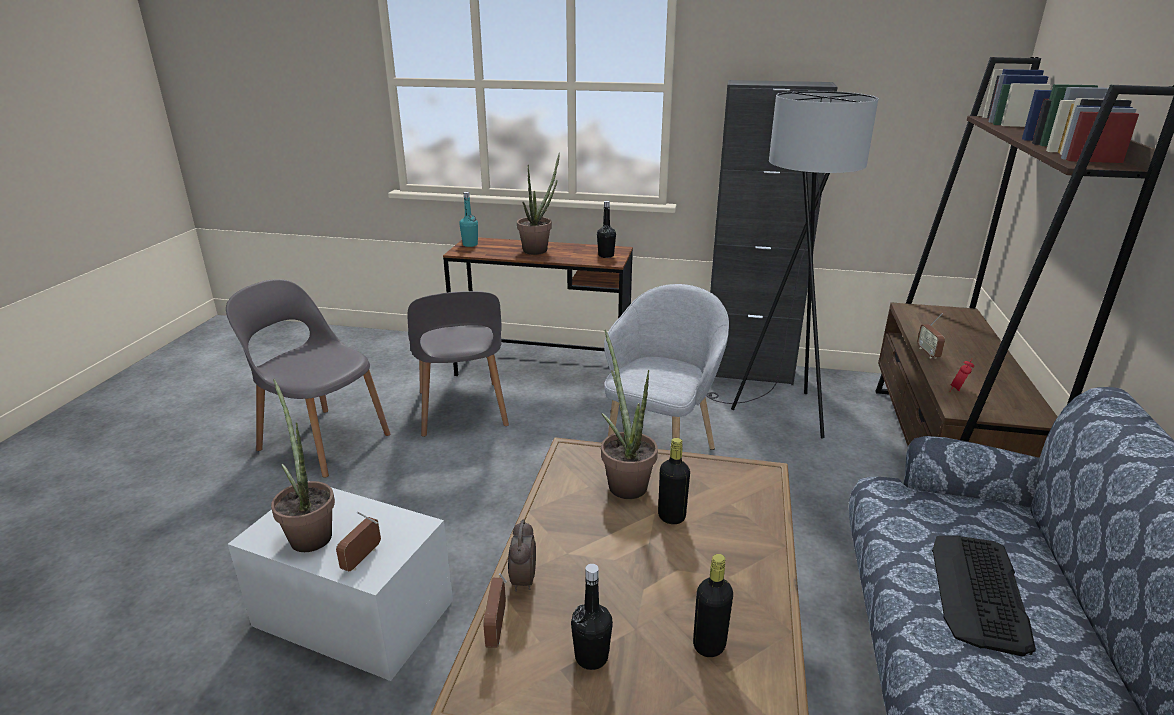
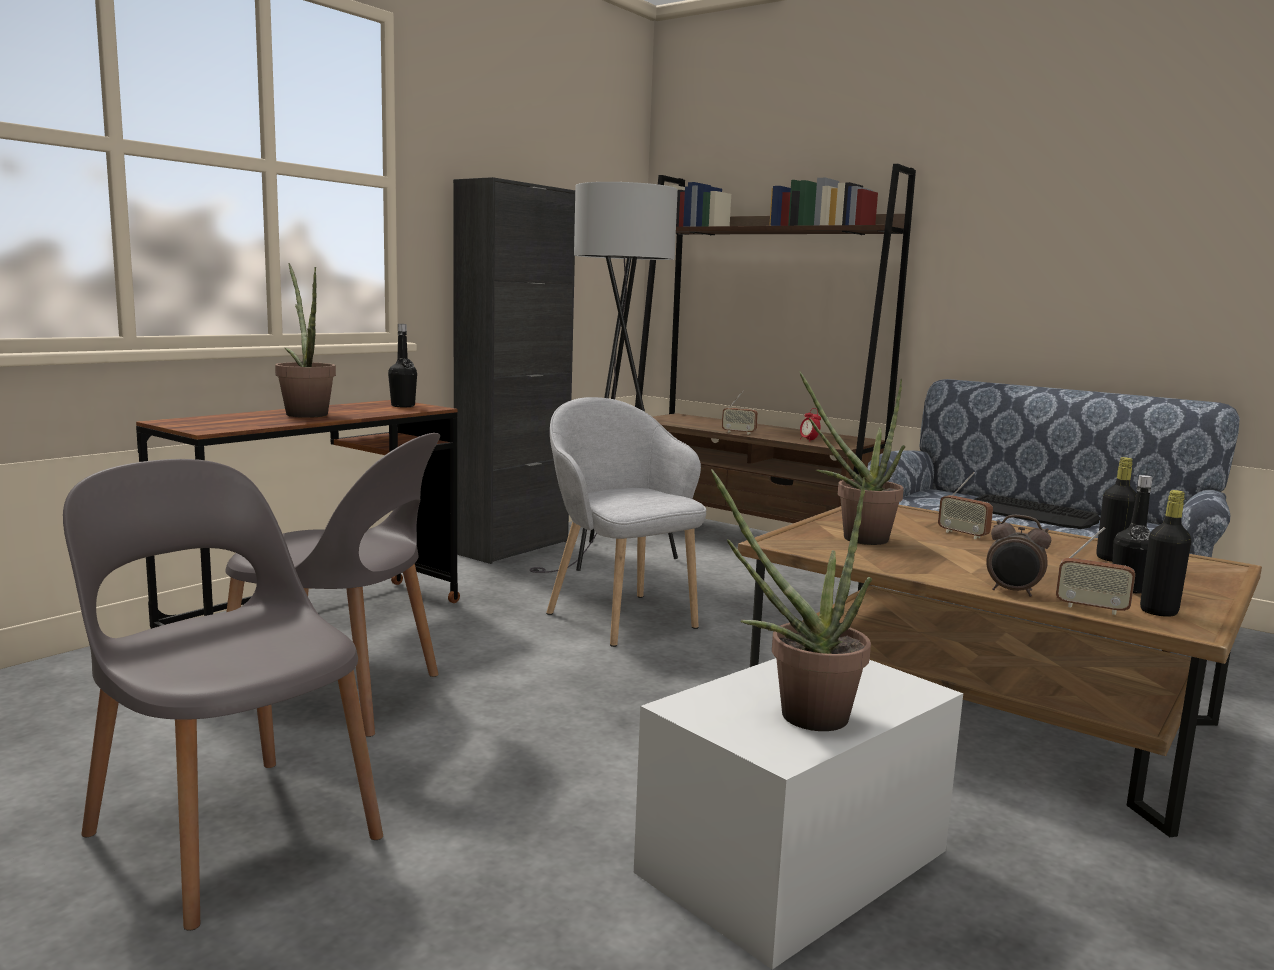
camera: 65 degrees left, 15 degrees down
grey chair [226,279,391,478] -> grey chair turned 75 degrees clockwise [63,459,383,931]
radio [336,512,381,572] -> radio moved to [938,472,993,539]
turquoise bottle [459,192,478,247] -> none
black bottle [658,438,690,524] -> black bottle moved to [1140,490,1191,617]

